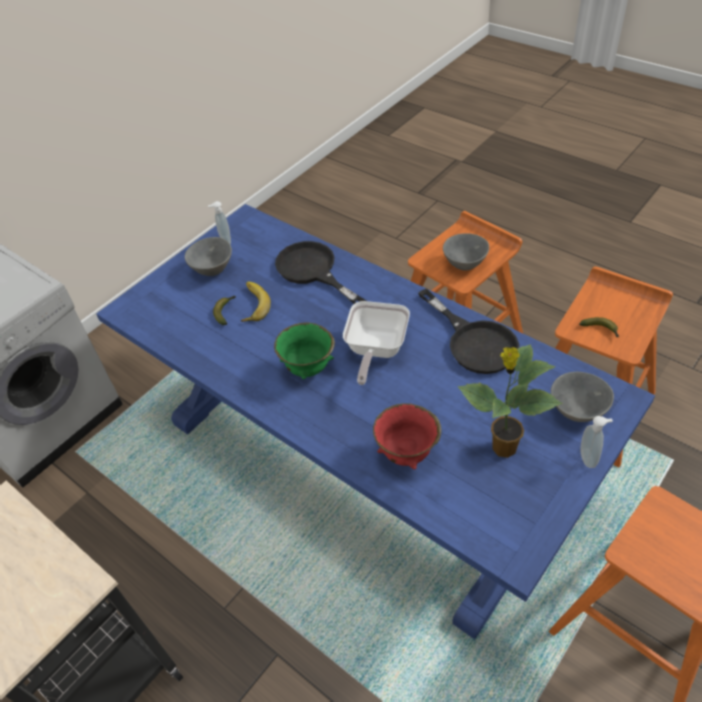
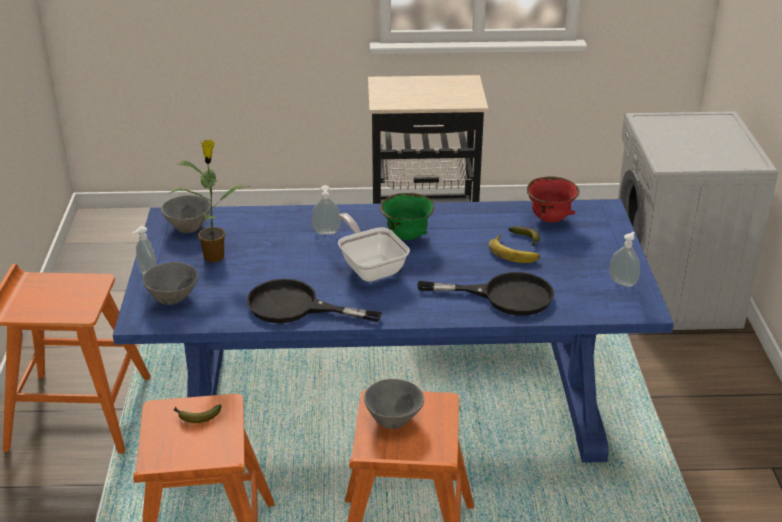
camera: 135 degrees right, 15 degrees down
grey bowl [185,237,232,276] -> grey bowl moved to [161,195,211,233]
red bowl [373,403,442,469] -> red bowl moved to [527,176,579,223]
none -> soap dispenser [312,185,341,234]

